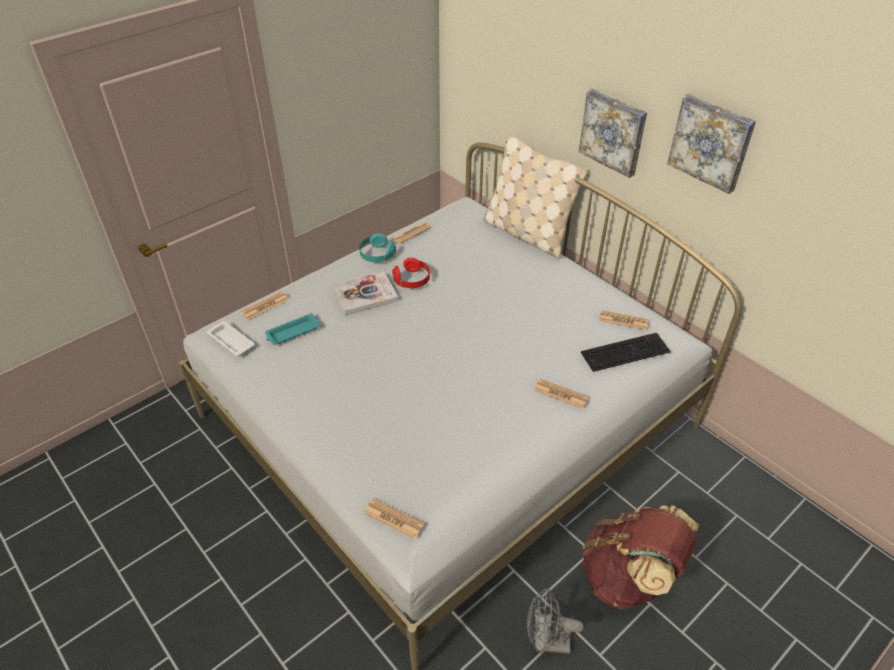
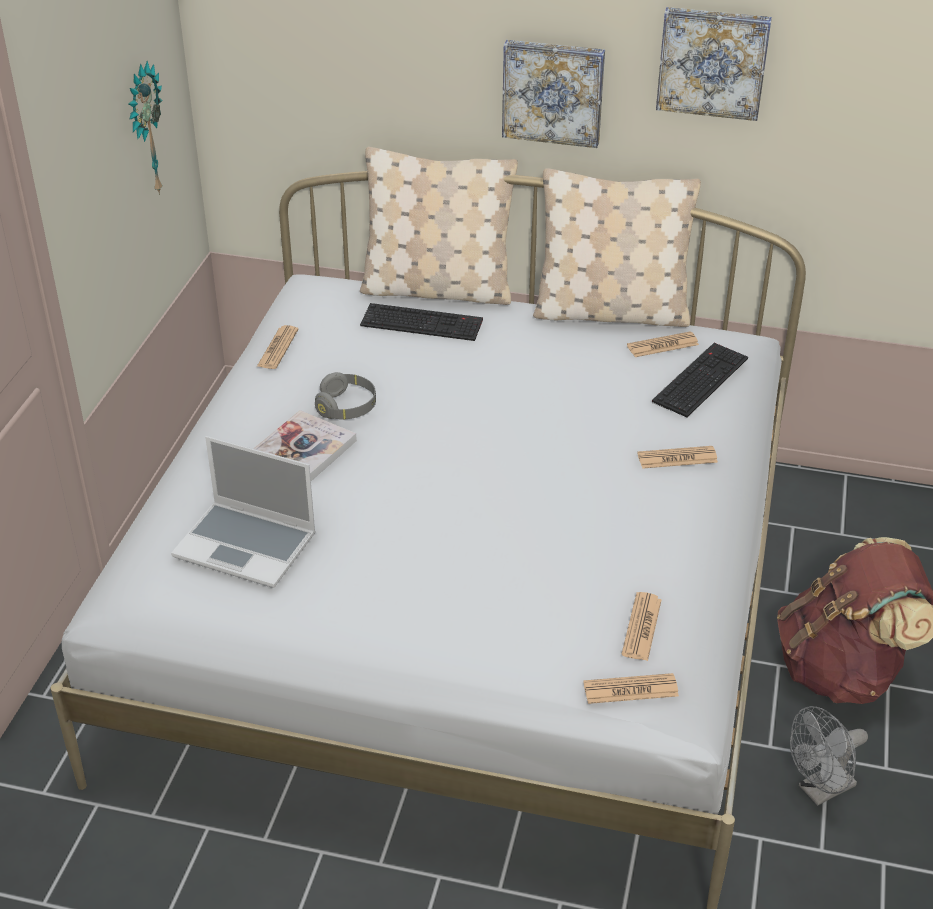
camera: 35 degrees left, 5 degrees down
white tray [207,321,255,356] -> none
newspaper [241,291,289,320] -> newspaper moved to [621,592,661,661]
turquoise tray [265,313,321,345] -> laptop [171,436,316,588]
turquoise headphones [359,233,396,262] -> none
red headphones [392,258,430,288] -> grey headphones [315,372,376,420]
none -> wall clock [128,61,163,195]
none -> keyboard [360,303,483,341]
none -> beige pillow [533,168,701,327]

